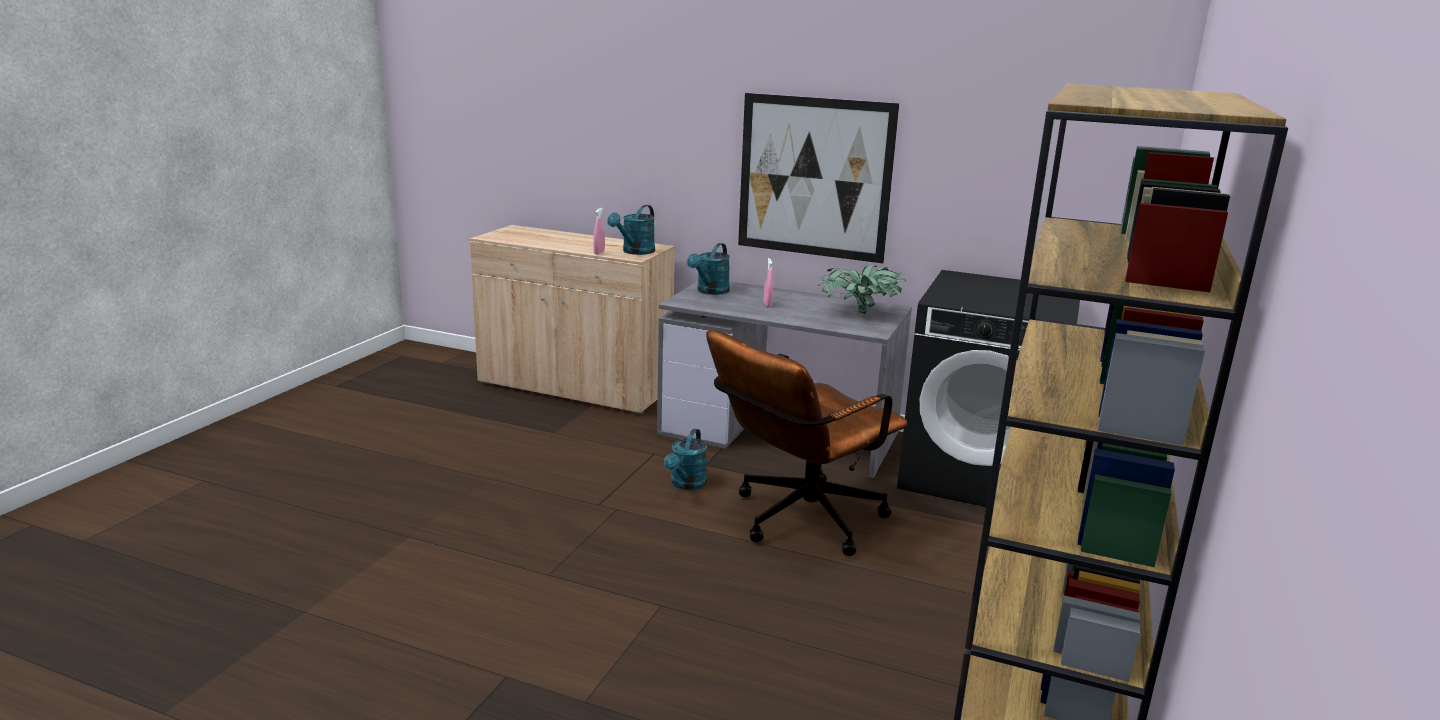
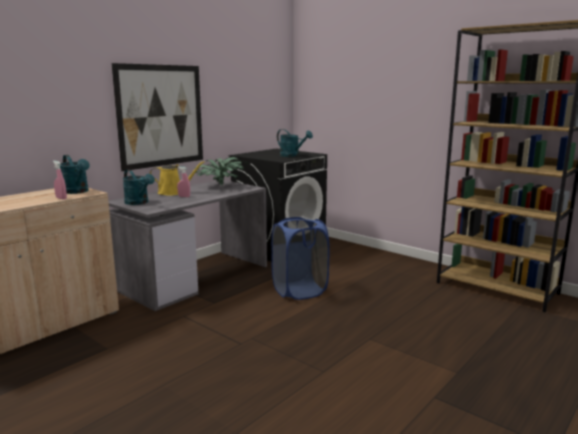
camera: 70 degrees left, 5 degrees down
turquoise watering can [664,428,707,490] -> turquoise watering can moved to [277,129,313,157]
brown office chair [706,330,908,556] -> blue laundry basket [271,217,330,300]
none -> yellow watering can [150,161,205,196]

